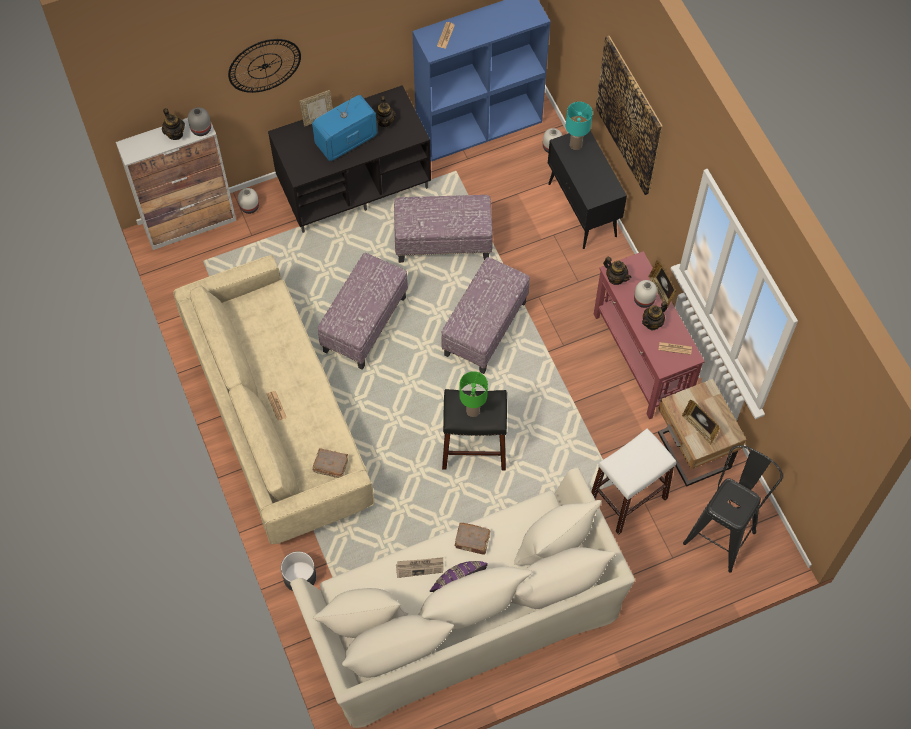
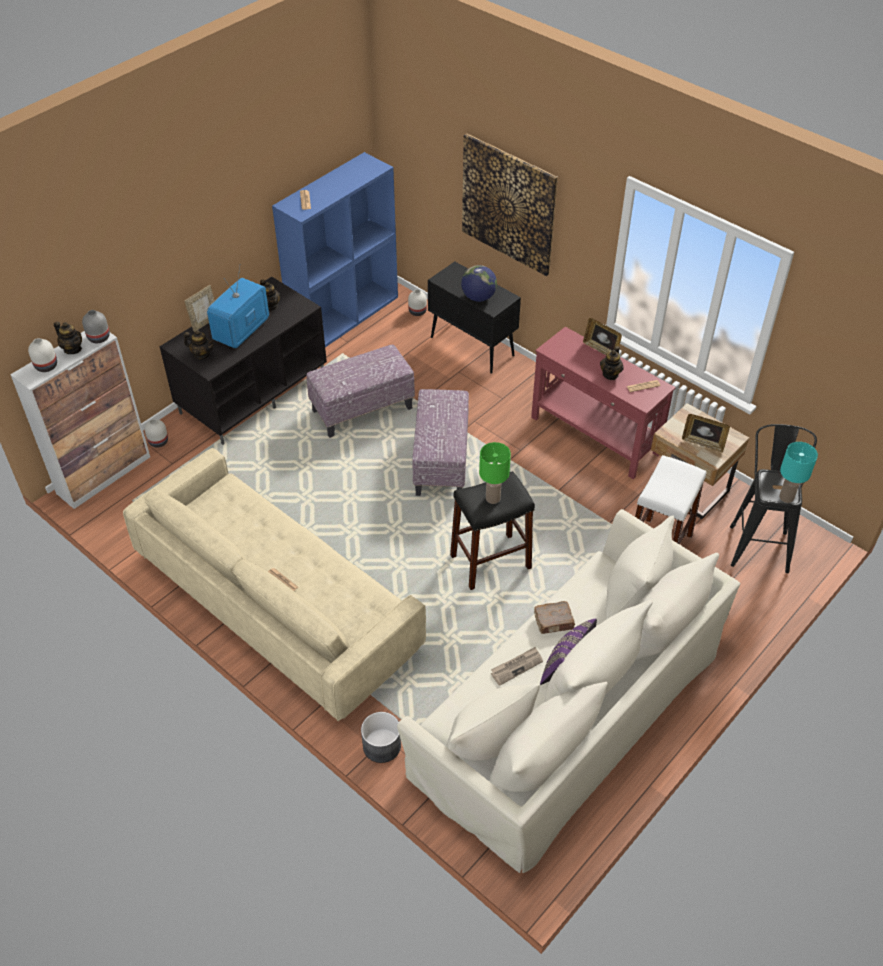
camera: 25 degrees left, 15 degrees down
wall clock [228,39,301,93] -> none
brown book [312,448,348,478] -> none
ottoman [318,253,408,370] -> none
turquoise table lamp [566,102,593,150] -> turquoise table lamp moved to [779,442,818,503]
teapot [603,257,632,285] -> teapot moved to [184,330,214,360]
white vase [634,280,657,308] -> white vase moved to [28,338,57,372]
none -> globe [461,265,497,302]

